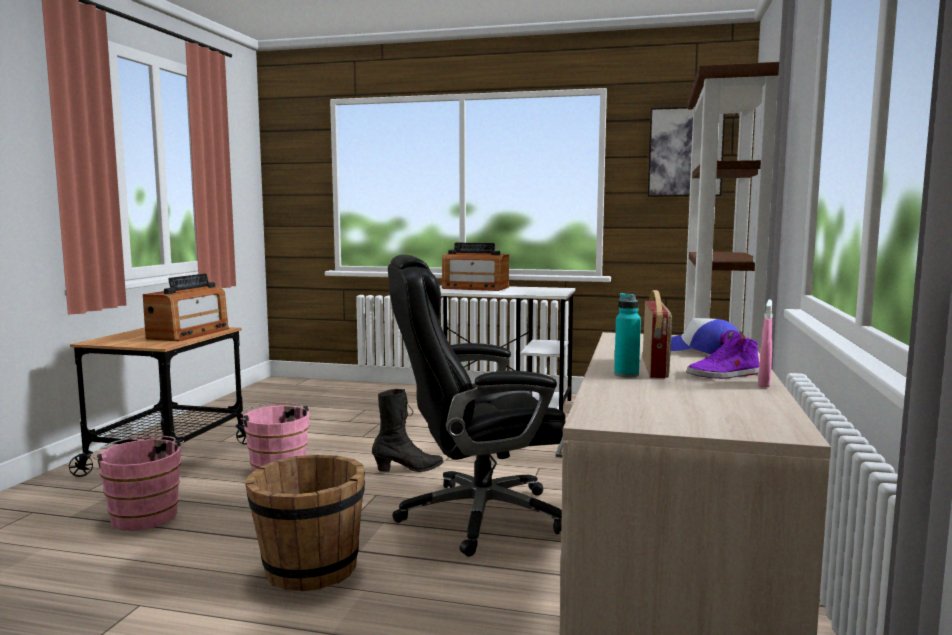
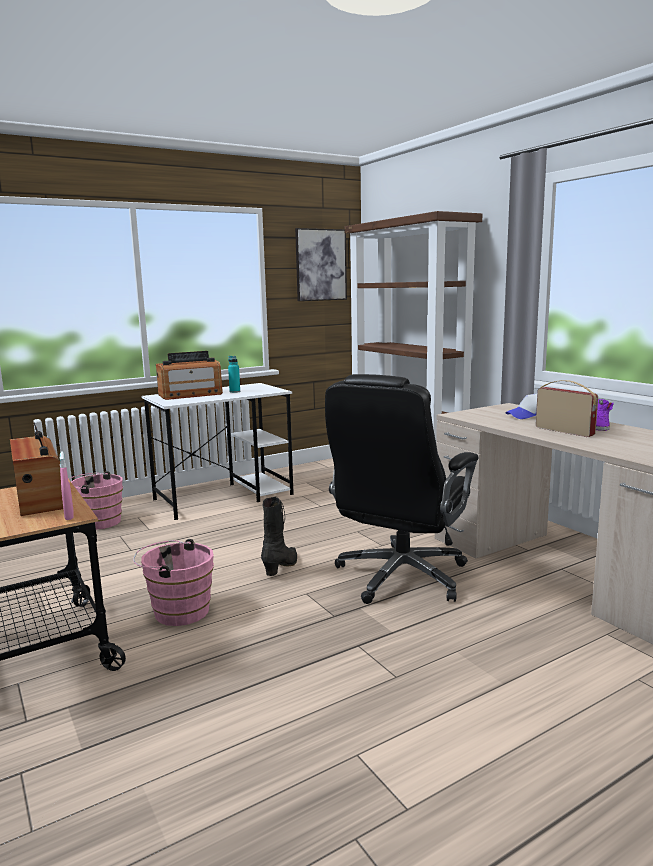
camera: 45 degrees left, 5 degrees up
pink bucket [93,435,184,531] -> pink bucket moved to [68,471,123,530]
brown bucket [245,455,365,591] -> none
turquoise bottle [614,293,641,378] -> turquoise bottle moved to [228,356,240,393]
pink spray bottle [758,299,773,388] -> pink spray bottle moved to [60,451,74,520]

